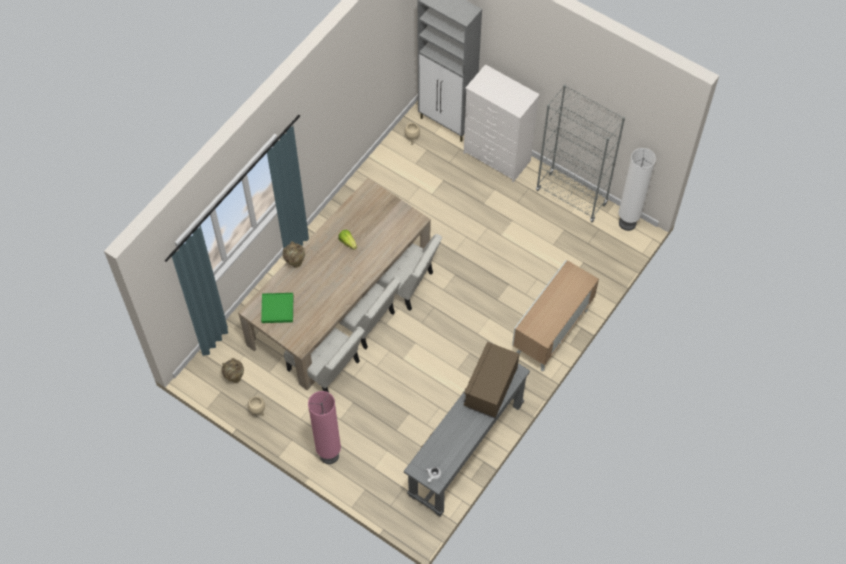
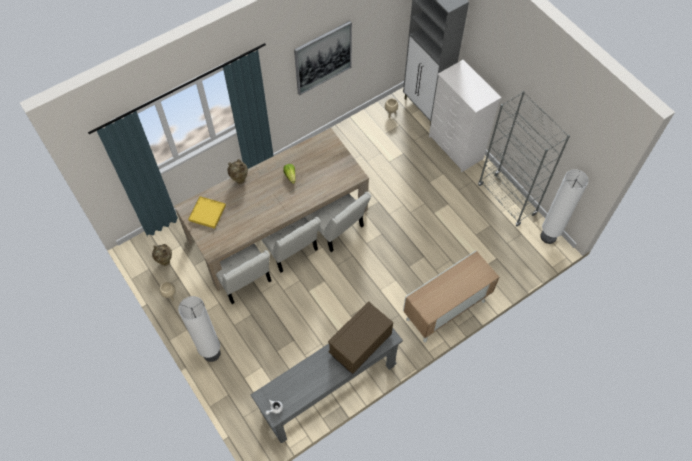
camera: 20 degrees right, 0 degrees up
green tray [261,293,293,323] -> yellow tray [188,196,226,229]
pink floor lamp [308,391,341,464] -> white floor lamp [178,296,221,362]
none -> picture [294,21,352,95]

